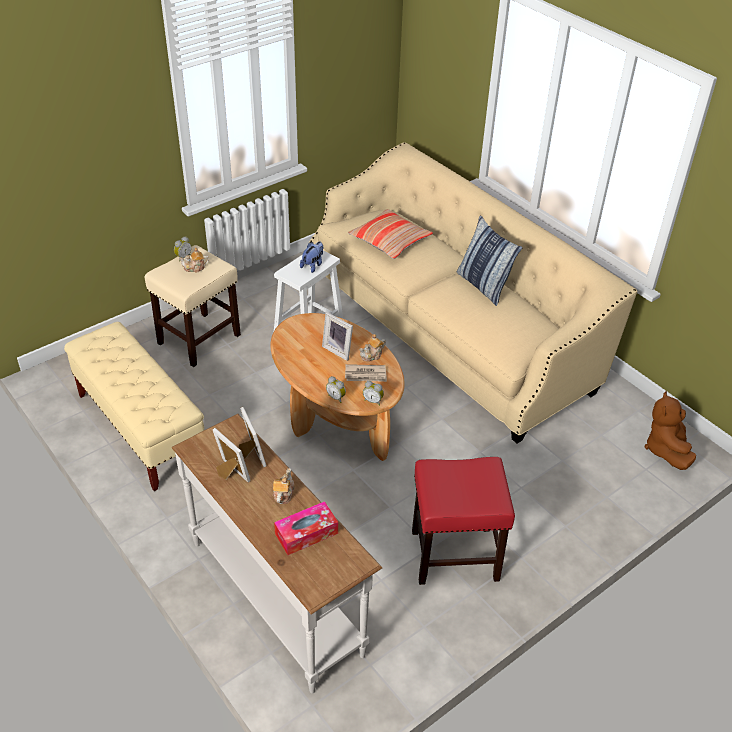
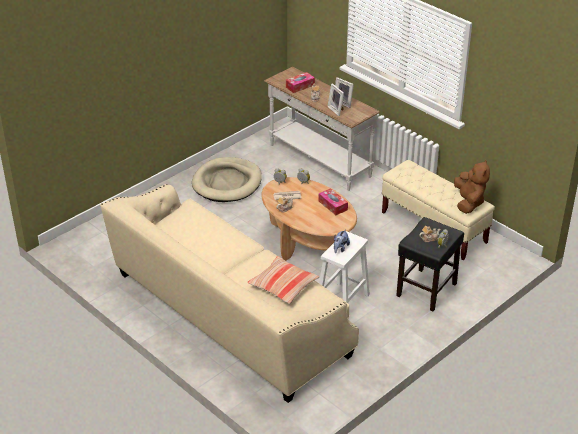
camera: 175 degrees right, 5 degrees down
beige stool [145,245,241,367] -> black stool [396,217,464,311]
picture frame [322,312,353,361] -> none
red stool [412,457,515,585] -> beige dog bed [192,157,262,202]
pillow [457,215,523,306] -> none
brown plush toy [645,391,696,470] -> brown plush toy moved to [454,160,490,214]
none -> tissue box [319,188,348,215]

